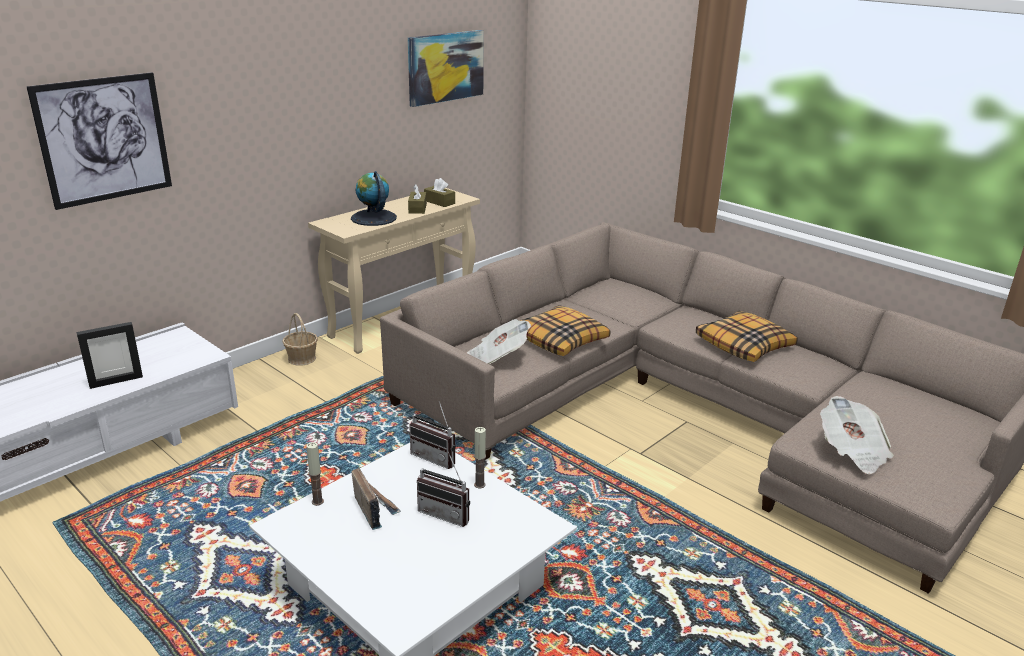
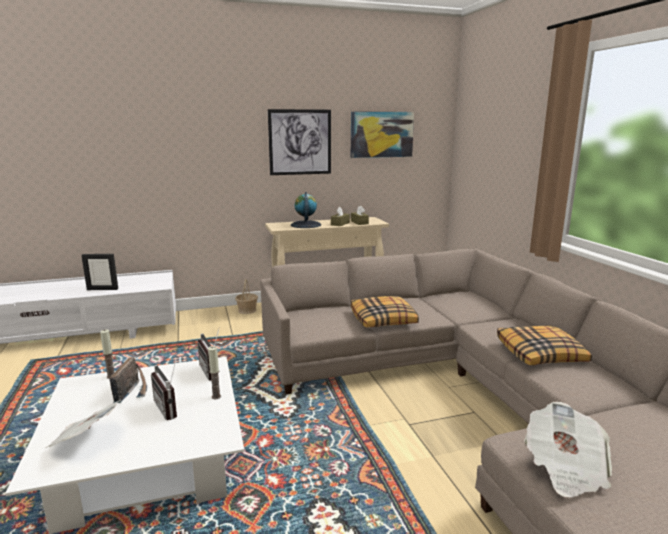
camera: 30 degrees right, 10 degrees down
picture [27,72,172,210] -> picture moved to [268,109,331,175]
newspaper [467,319,531,364] -> newspaper moved to [44,400,120,449]

